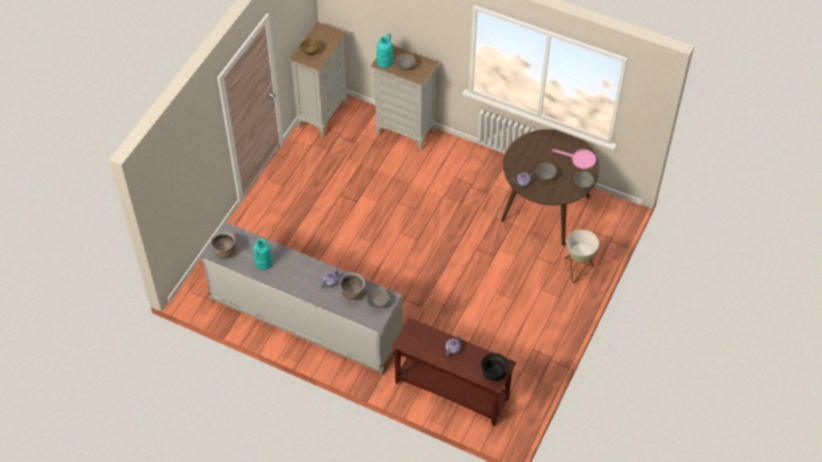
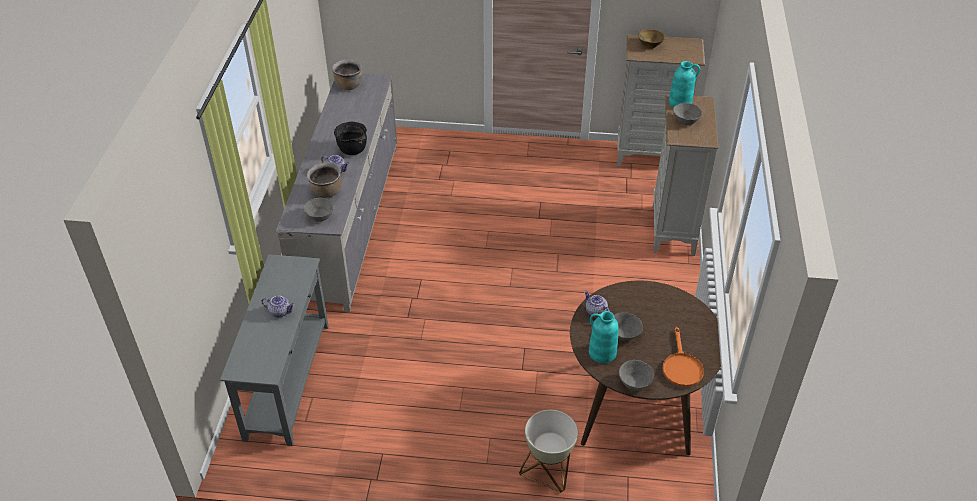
camera: 70 degrees right, 10 degrees down
turquoise vase [254,239,273,270] -> turquoise vase moved to [589,311,619,363]
brown console table [392,317,516,427] -> grey console table [220,254,329,446]
black cooking pot [481,353,508,381] -> black cooking pot moved to [334,122,367,155]
pink frying pan [552,149,596,169] -> orange frying pan [662,327,704,387]

